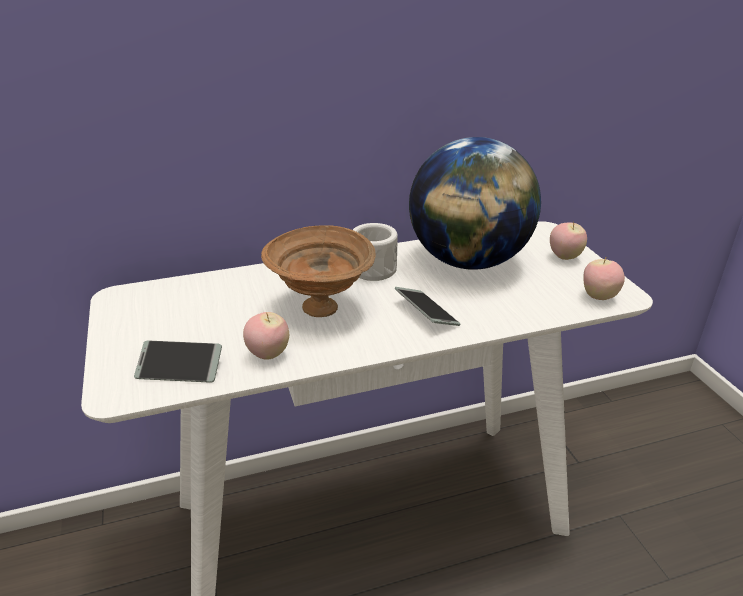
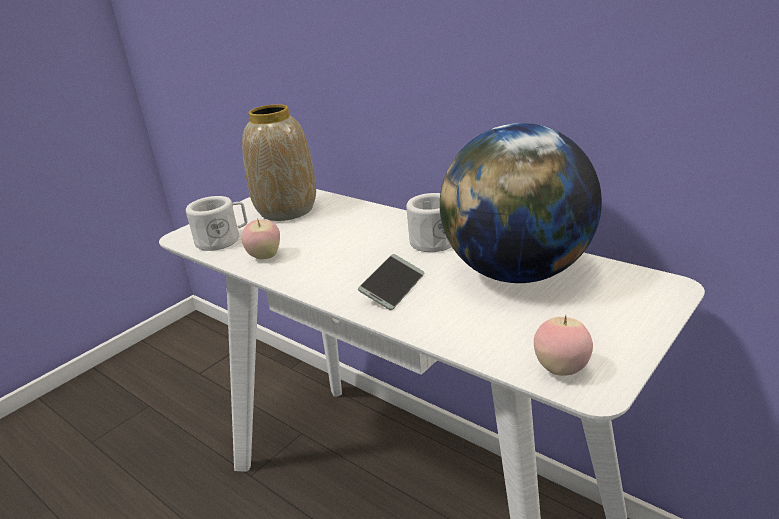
camera: 60 degrees right, 5 degrees down
phone [134,340,222,383] -> white mug [186,196,248,251]
brown bowl [261,225,376,317] -> none
apple [550,221,587,260] -> none
none -> vase [242,104,316,221]

